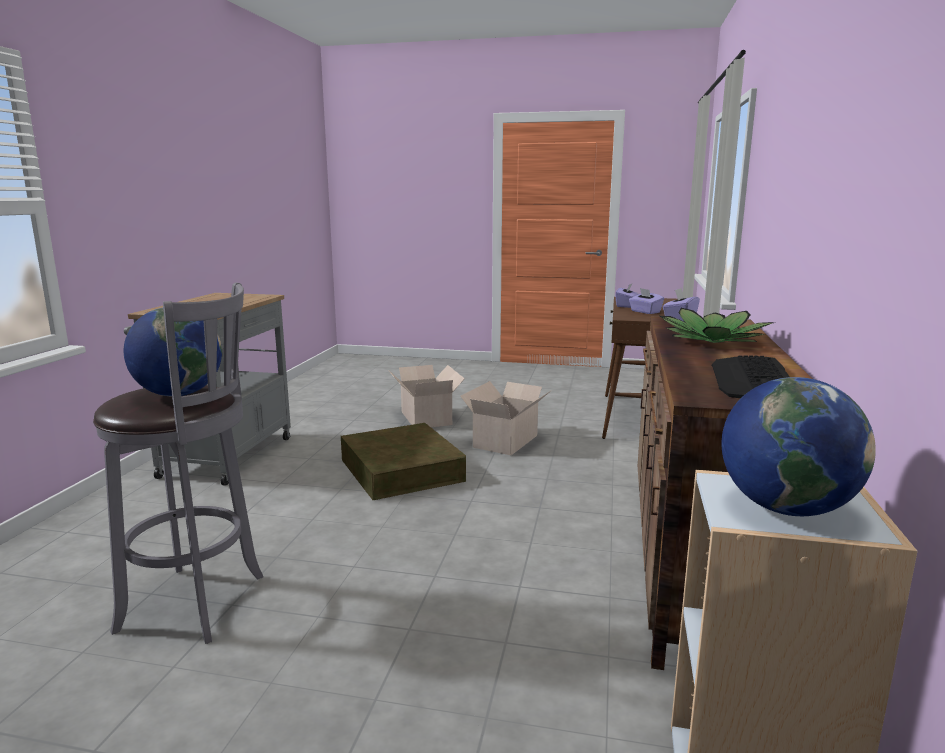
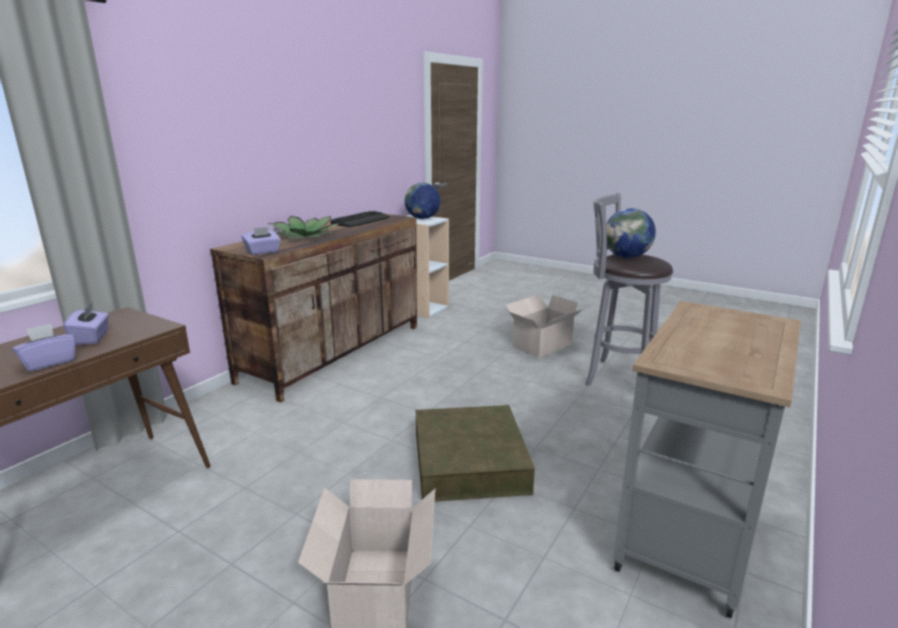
camera: 160 degrees left, 5 degrees up
cardboard box [460,381,552,455] -> cardboard box moved to [506,294,585,358]

